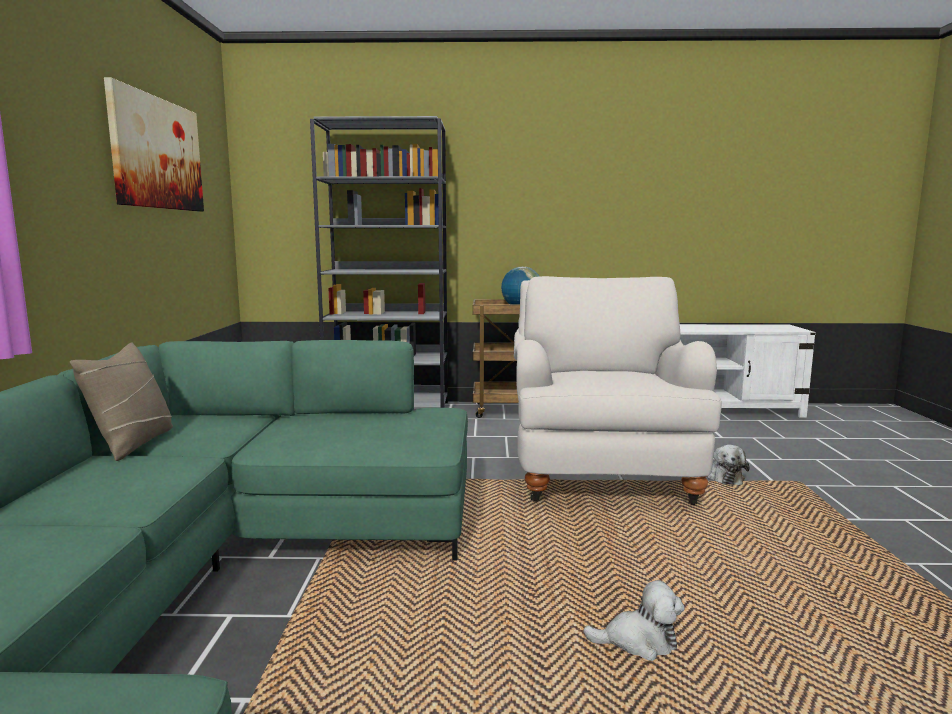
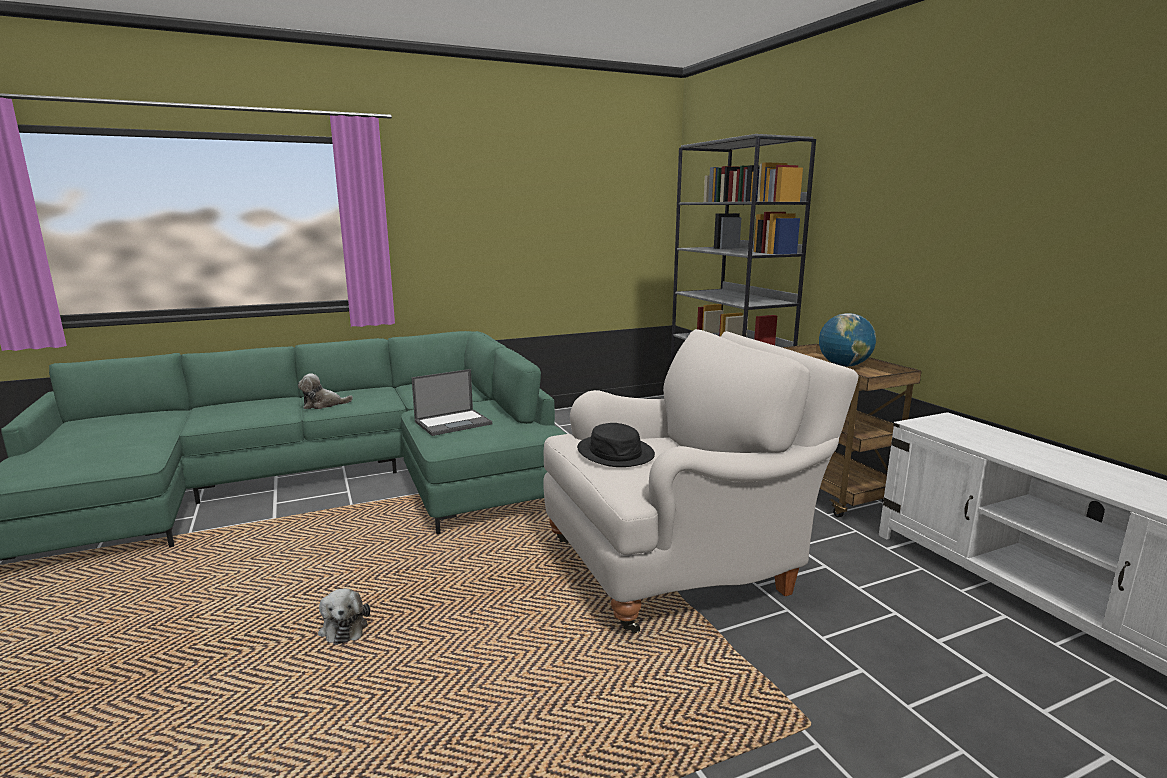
camera: 65 degrees right, 5 degrees up
beige pillow [70,343,173,461] -> none
picture [104,77,204,211] -> none
plush toy [707,445,750,485] -> plush toy moved to [298,373,353,409]
none -> laptop [411,369,492,436]
none -> black hat [577,423,655,467]

